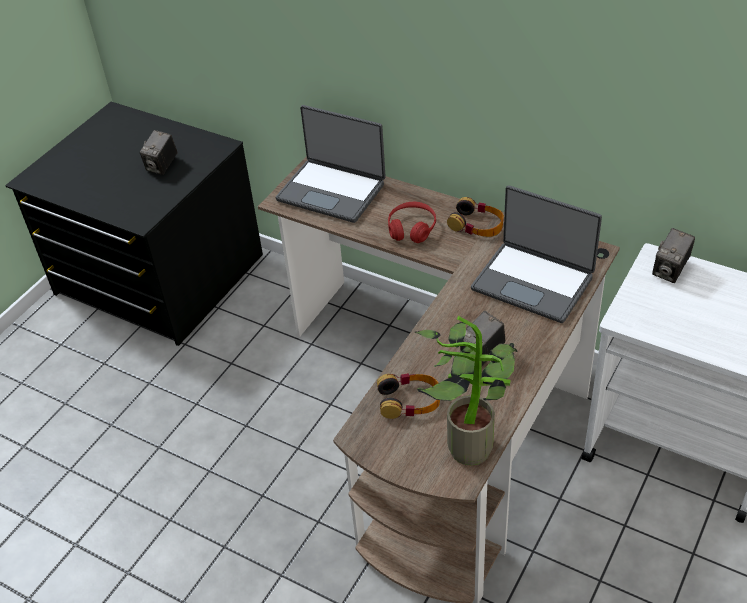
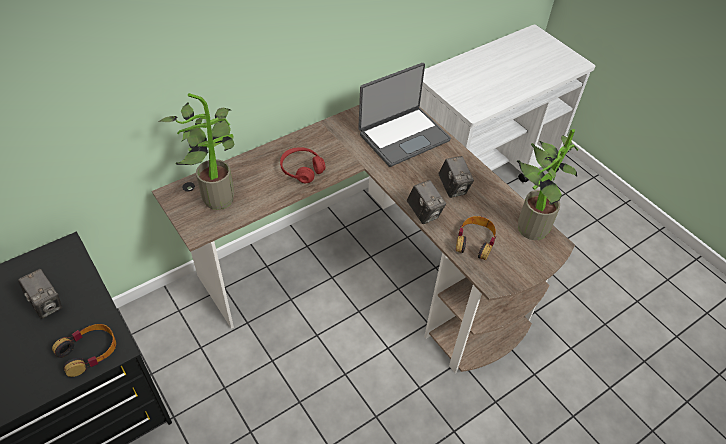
camera: 70 degrees left, 5 degrees up
laptop [276,105,386,223] -> potted plant [158,93,235,210]
headphones [447,197,504,237] -> headphones moved to [52,324,116,377]
camera [652,228,695,283] -> camera moved to [407,180,446,224]

